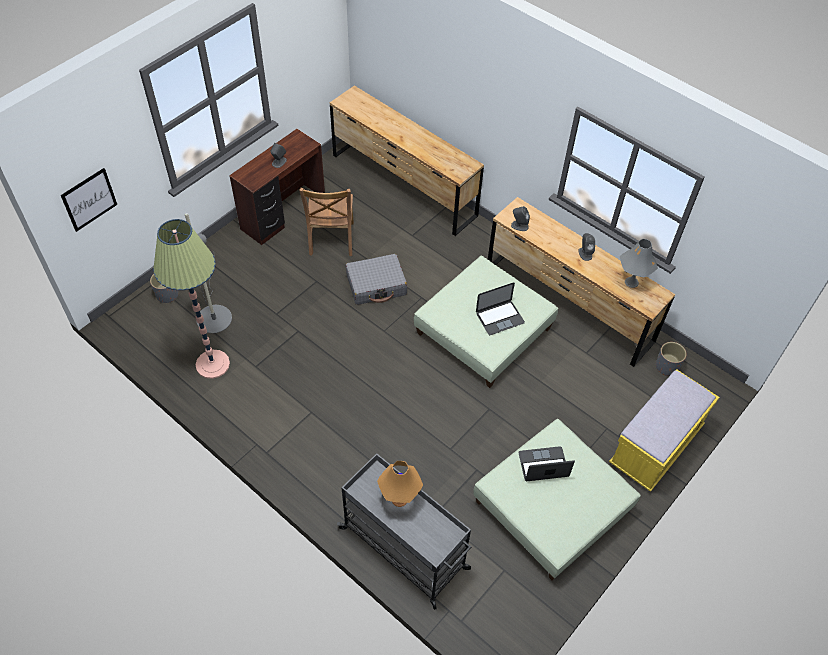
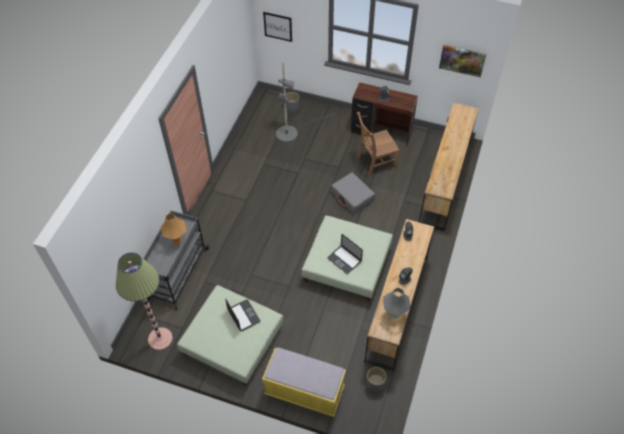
camera: 70 degrees right, 0 degrees up
floor lamp [153,219,230,379] -> floor lamp moved to [116,252,173,350]
none -> picture [439,45,486,77]

